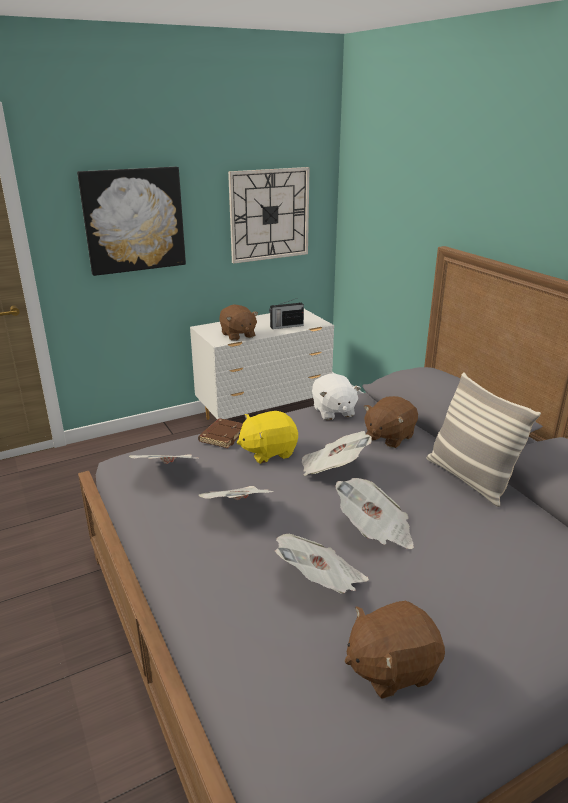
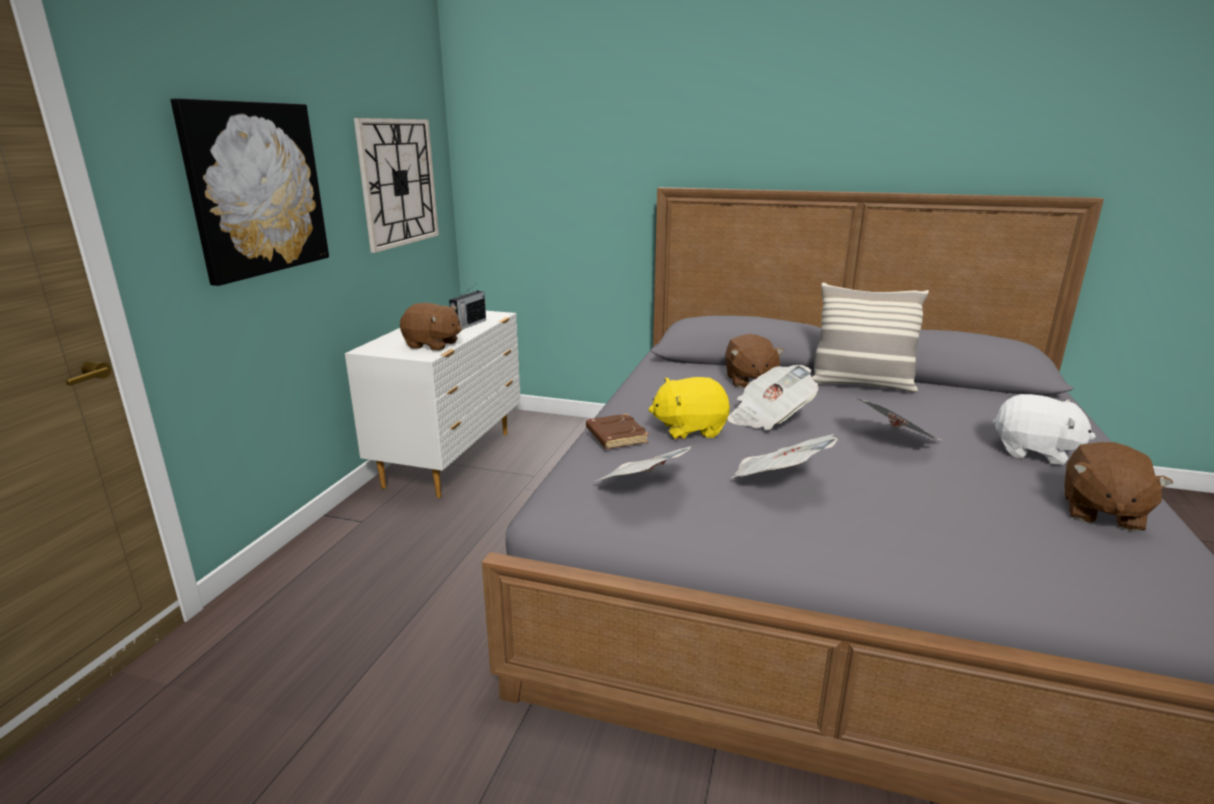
camera: 45 degrees left, 5 degrees down
yellow plush toy [237,411,298,464] -> yellow plush toy turned 60 degrees clockwise [648,377,730,439]
newspaper [275,534,369,594] -> none
white plush toy [312,374,360,420] -> white plush toy moved to [993,394,1096,465]

